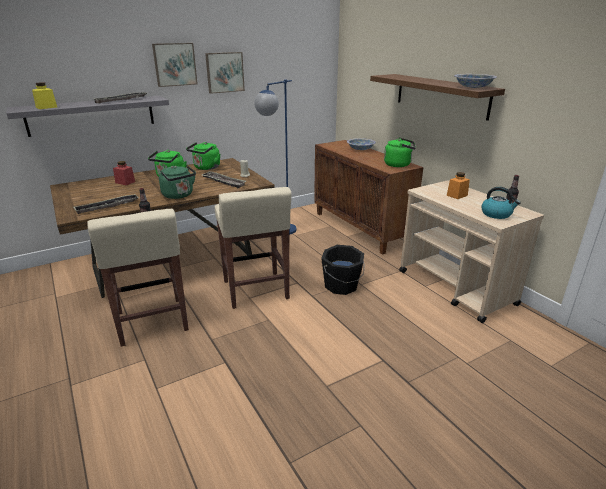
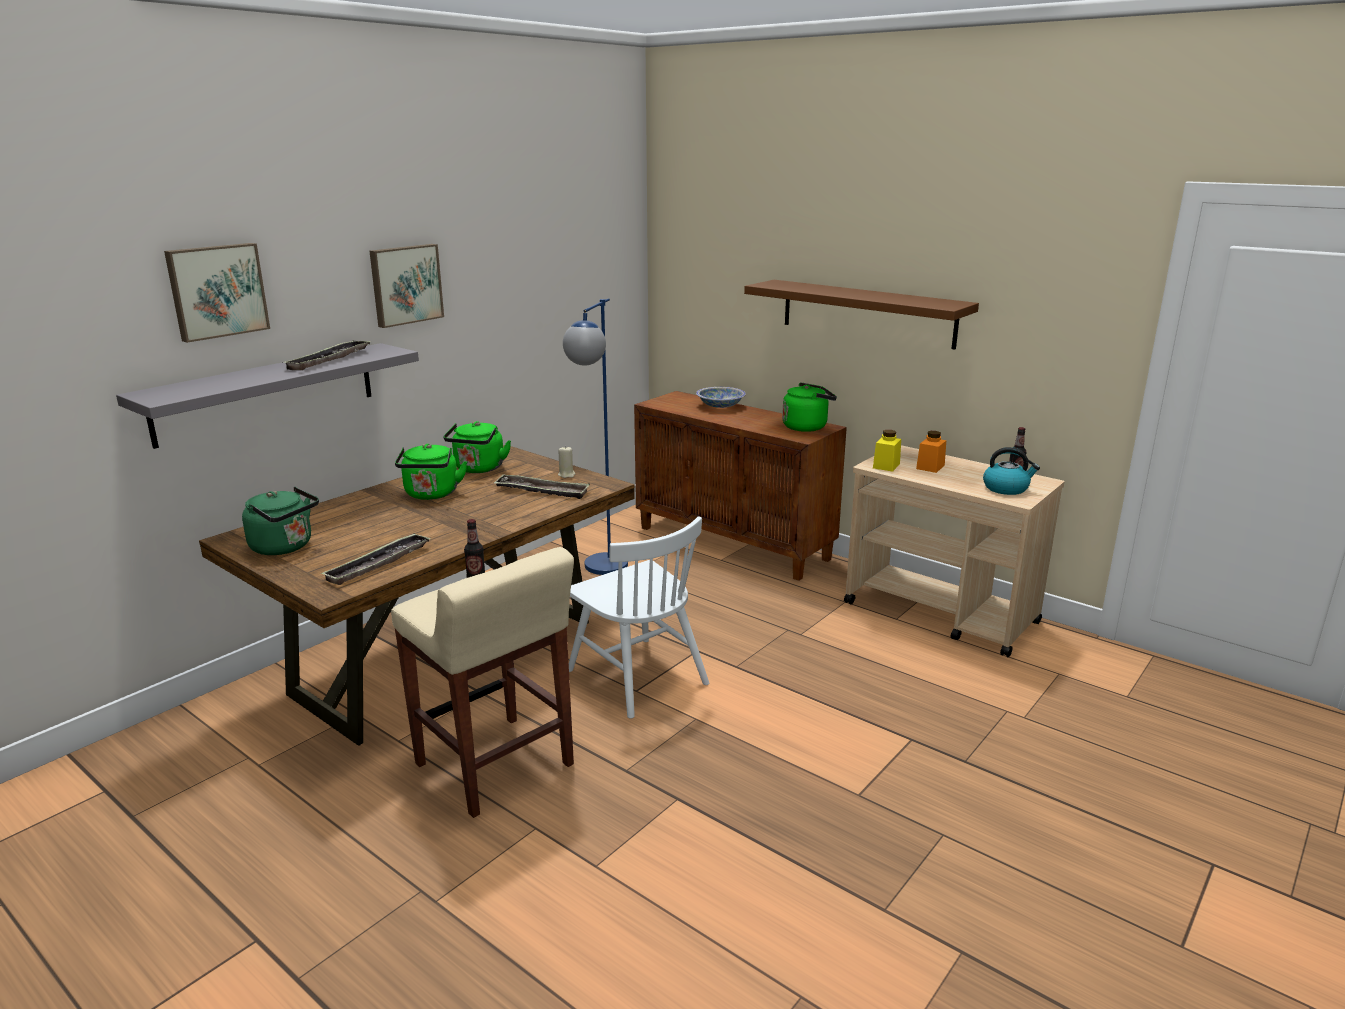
camera: 20 degrees left, 5 degrees down
yellow jar [32,82,57,109] -> yellow jar moved to [873,430,901,472]
red jar [113,161,135,185] -> none
green kettle [159,165,196,199] -> green kettle moved to [242,487,319,555]
picture [205,52,245,94] -> picture moved to [164,243,270,343]
beige stool [215,187,292,309] -> white chair [569,516,709,719]
black bucket [321,245,365,295] -> none
bowl [454,74,497,88] -> none

